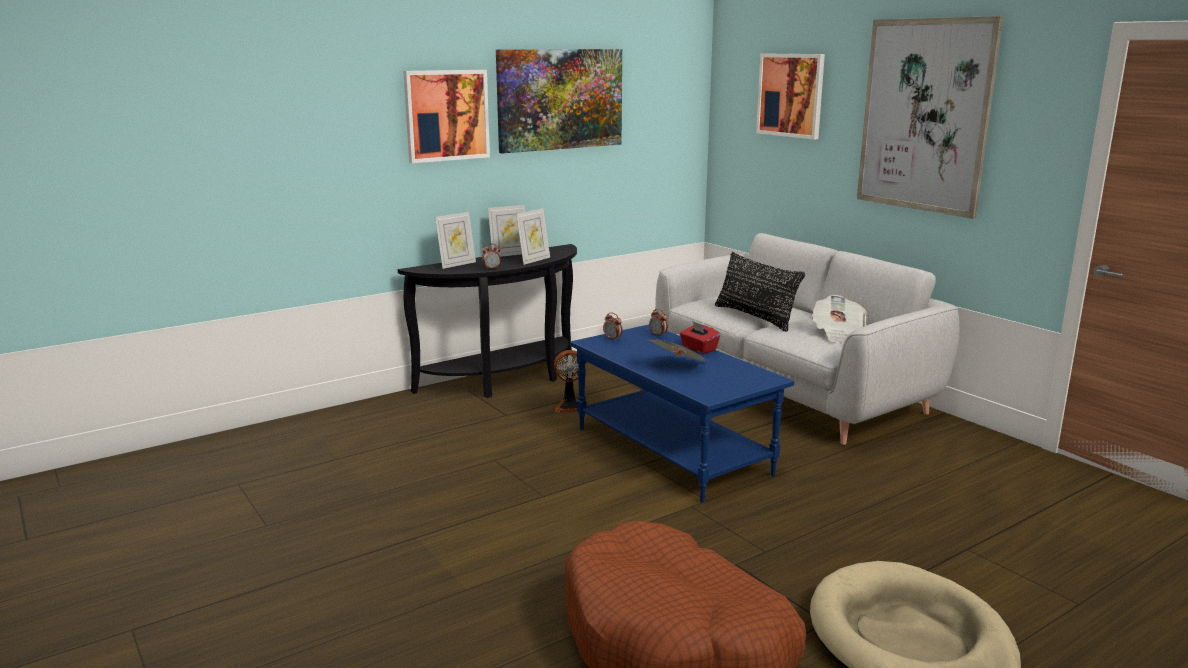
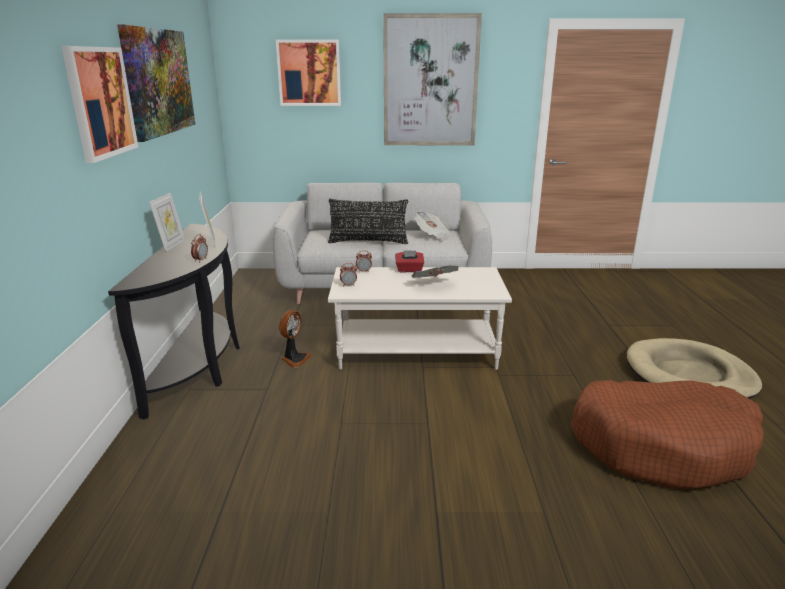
camera: 55 degrees left, 5 degrees up
picture frame [435,212,476,269] -> none
blue coffee table [570,324,794,503] -> white coffee table [328,267,512,370]

